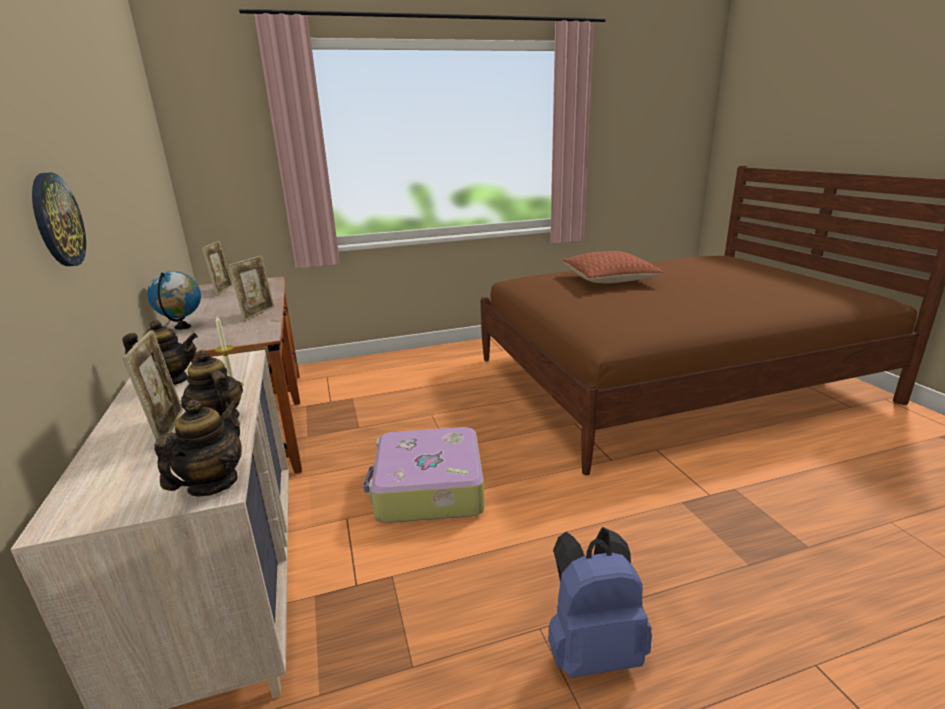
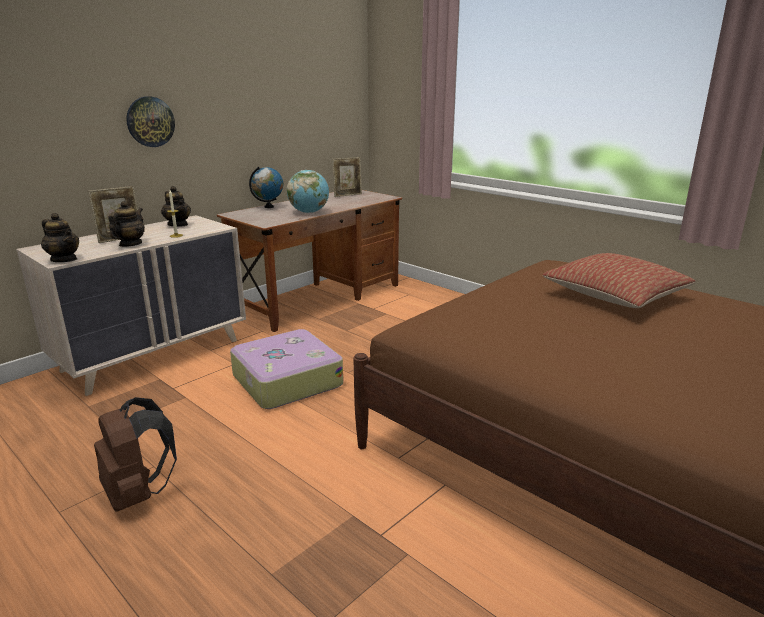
camera: 60 degrees right, 0 degrees up
teapot [154,399,242,497] -> teapot turned 45 degrees clockwise [41,213,79,262]
picture frame [228,255,274,321] -> globe [287,170,329,213]
blue backpack [548,527,652,678] -> brown backpack [94,397,177,512]

